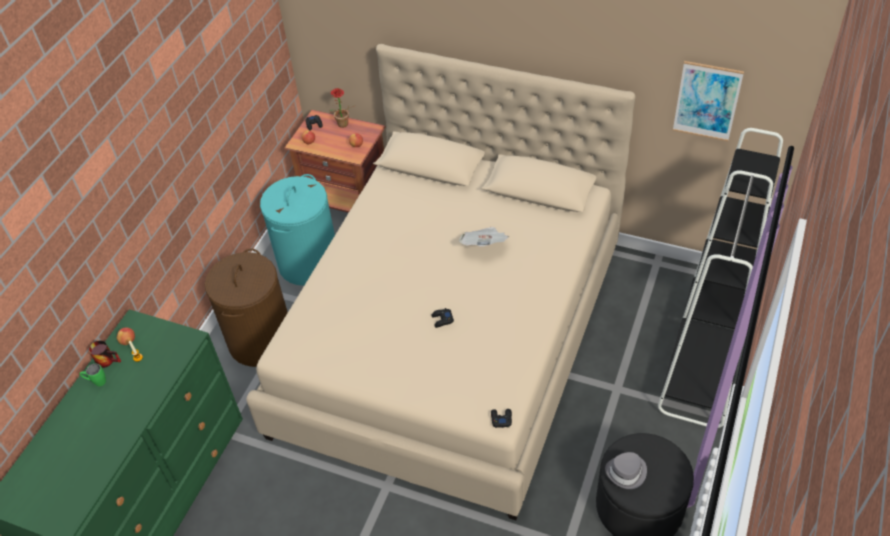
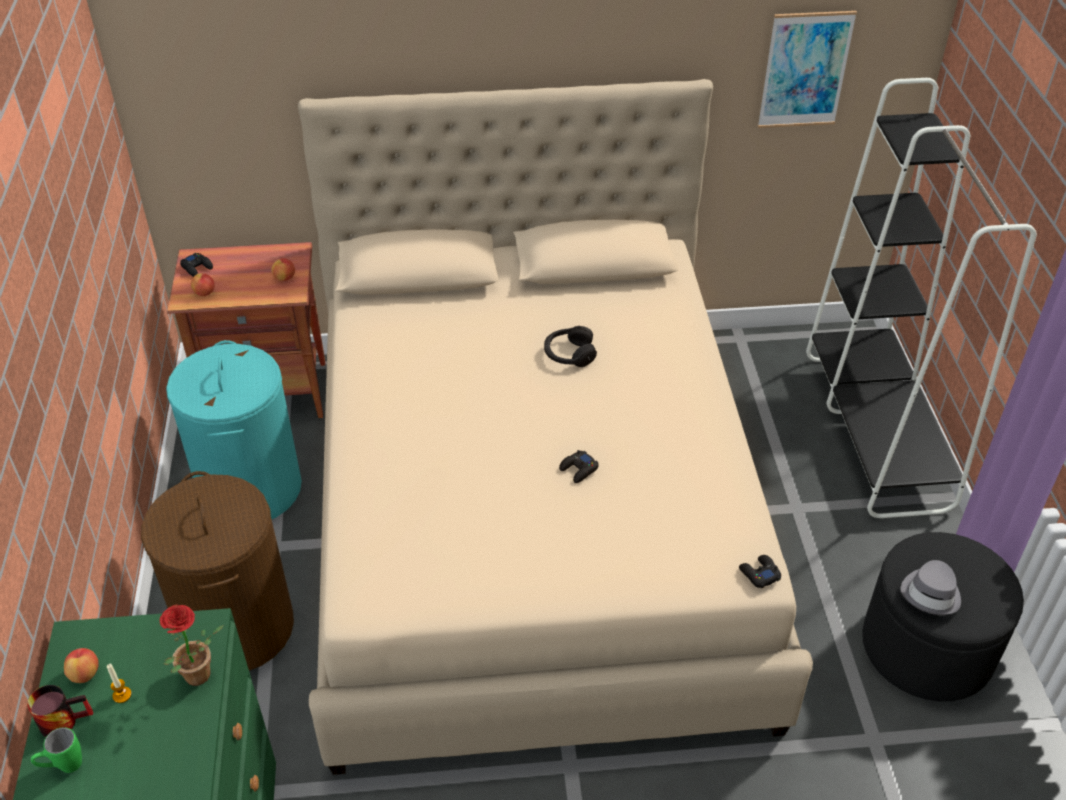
camera: 30 degrees left, 5 degrees down
potted plant [329,88,356,128] -> potted plant moved to [159,604,224,686]
newspaper [459,227,509,247] -> black headphones [544,326,597,367]

